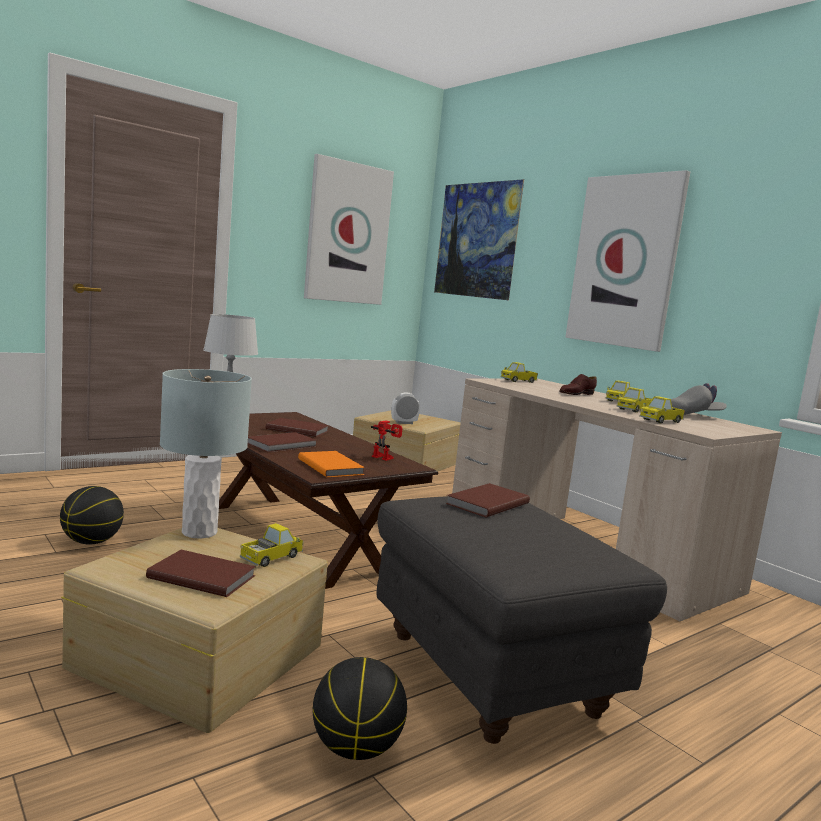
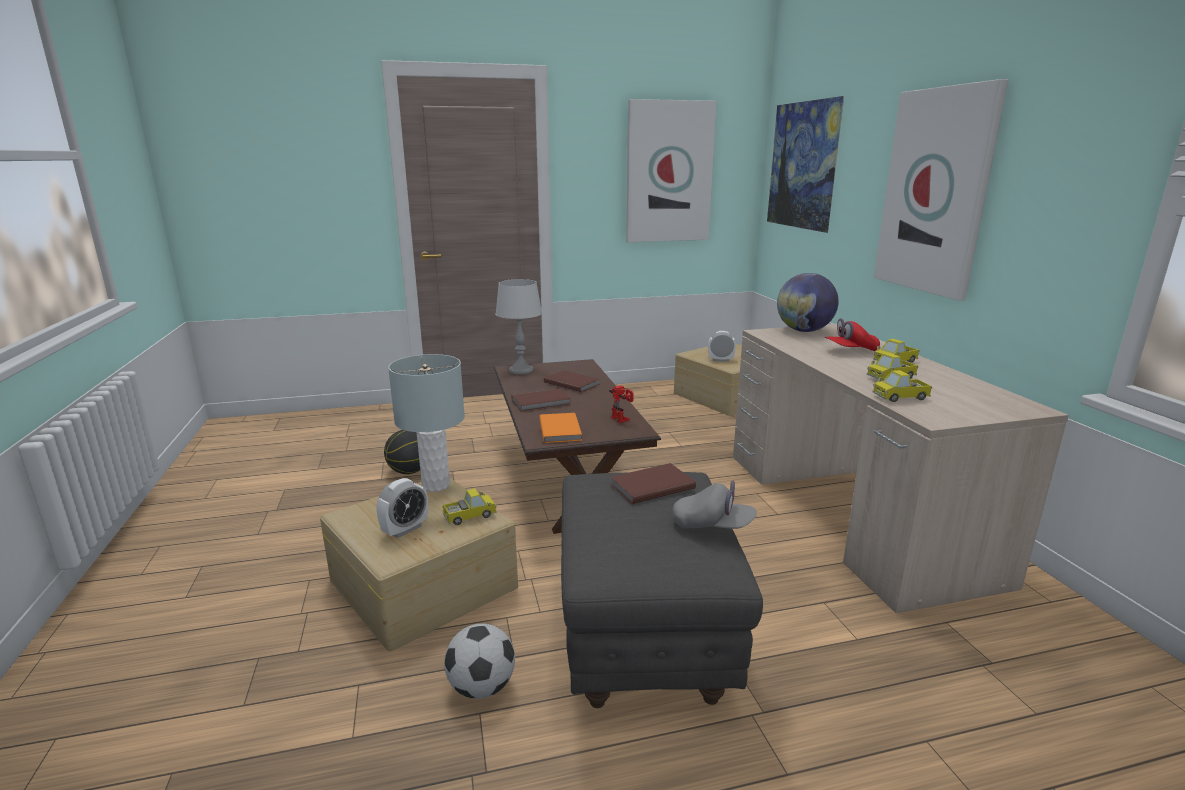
camera: 25 degrees right, 10 degrees up
brown book [146,550,256,597] -> alarm clock [377,478,428,538]
basketball [313,657,407,760] -> football [444,623,515,699]
toy truck [501,362,538,383] -> globe [777,273,839,332]
brown shoe [559,374,597,395] -> red cap [825,318,880,351]
grey cap [671,383,727,415] -> grey cap moved to [672,481,757,529]

